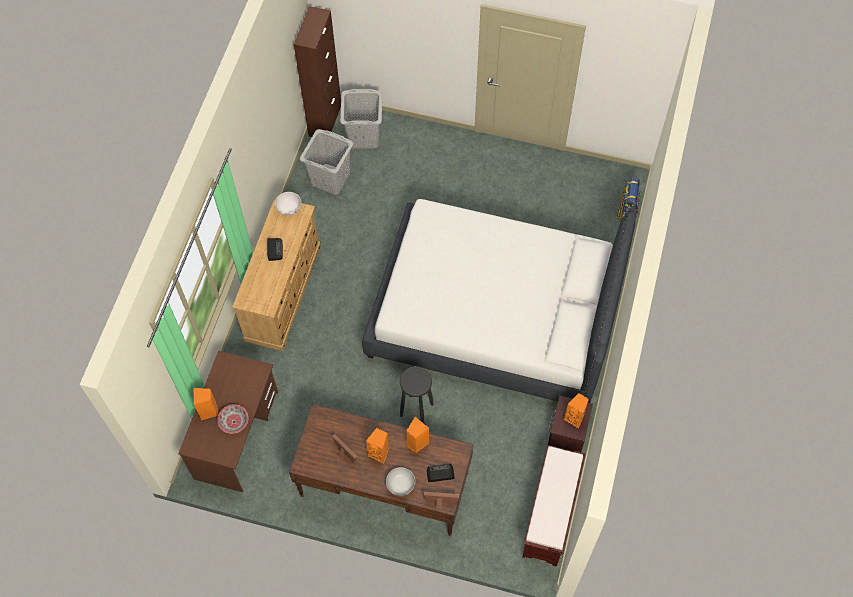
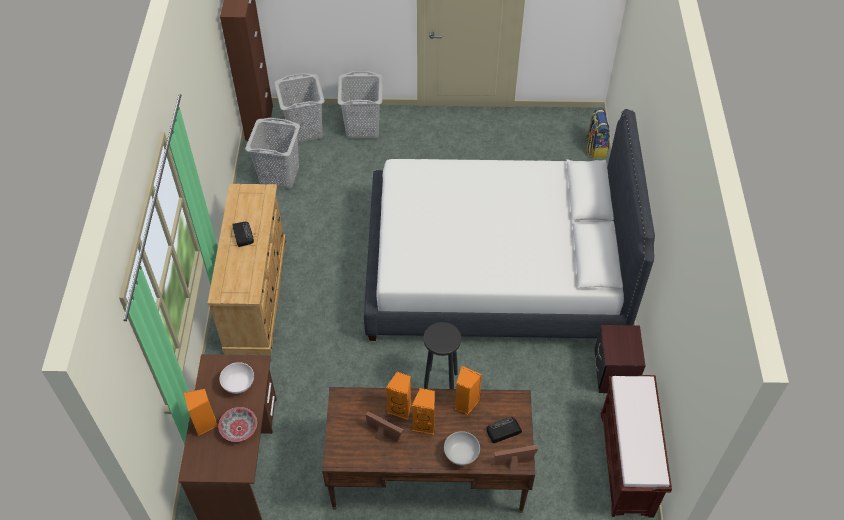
camera: 15 degrees left, 10 degrees down
white bowl [275,192,301,215] -> white bowl moved to [219,362,254,394]
orange speaker [564,393,589,428] -> orange speaker moved to [386,372,411,420]
none -> grey laundry basket [338,71,383,139]

